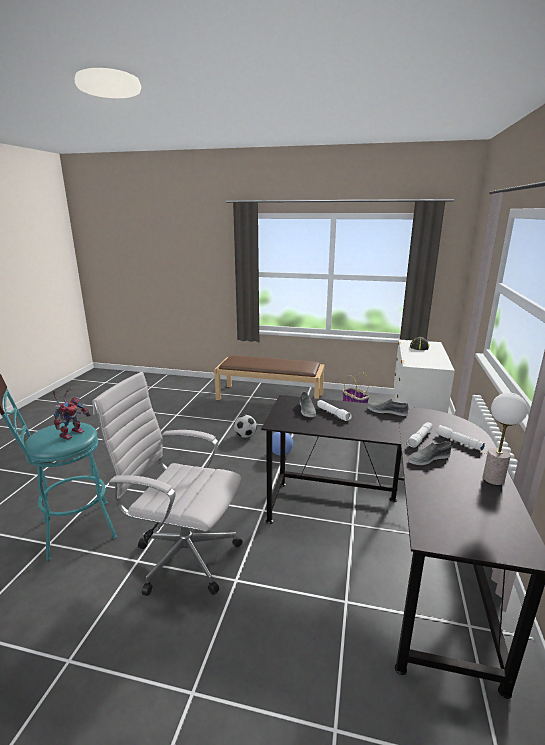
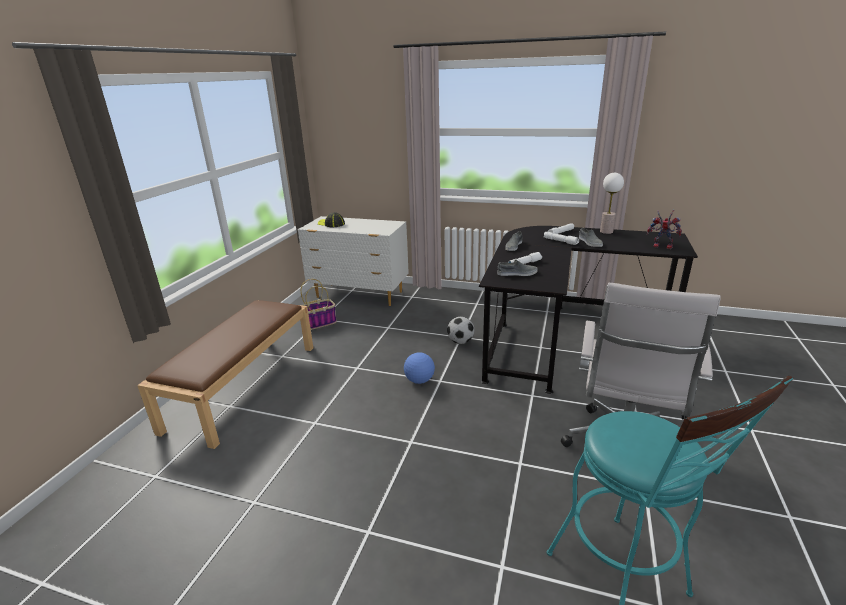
camera: 85 degrees left, 5 degrees up
toy robot [53,388,91,440] -> toy robot moved to [647,209,682,249]
football [234,415,257,438] -> football moved to [447,317,475,344]

